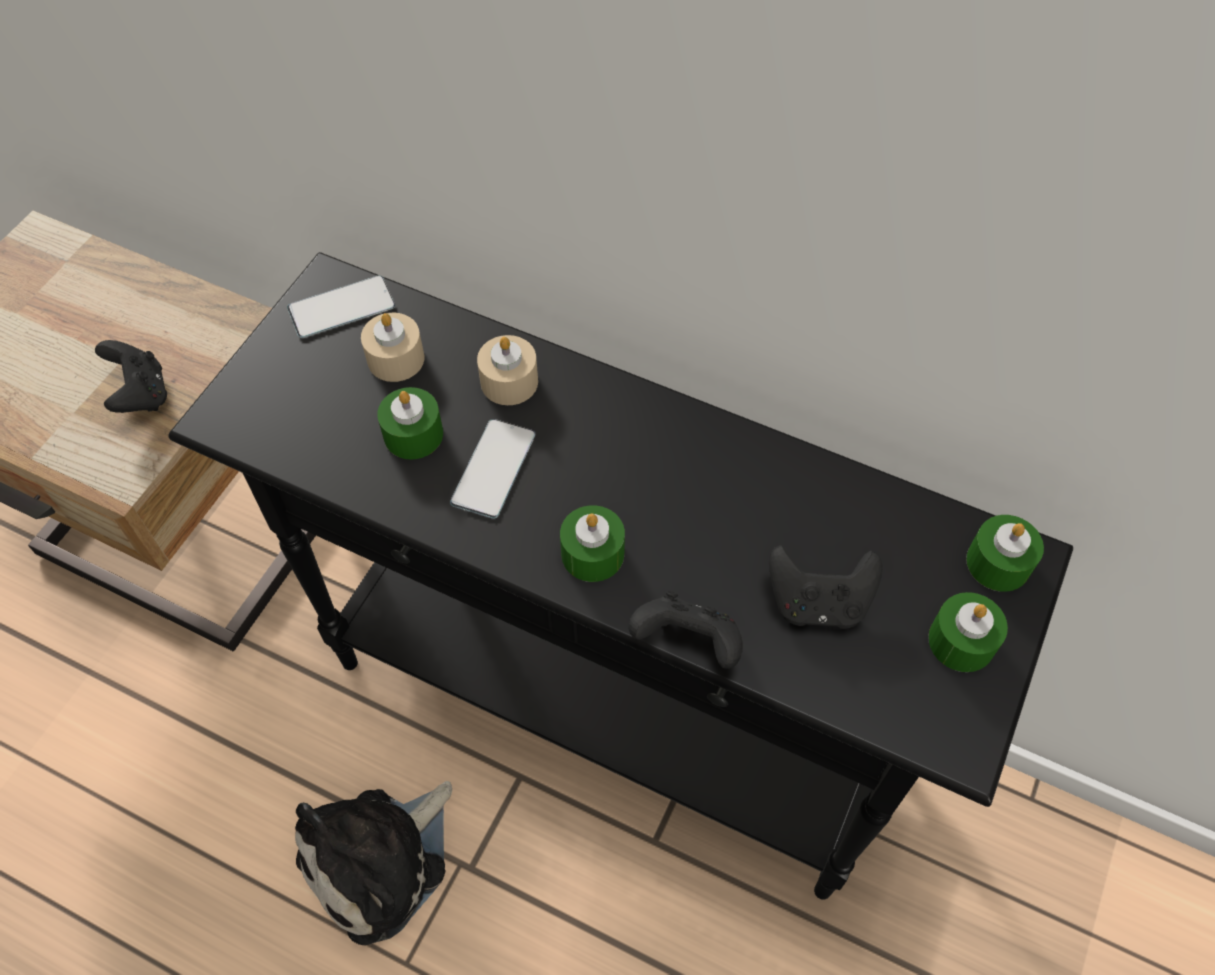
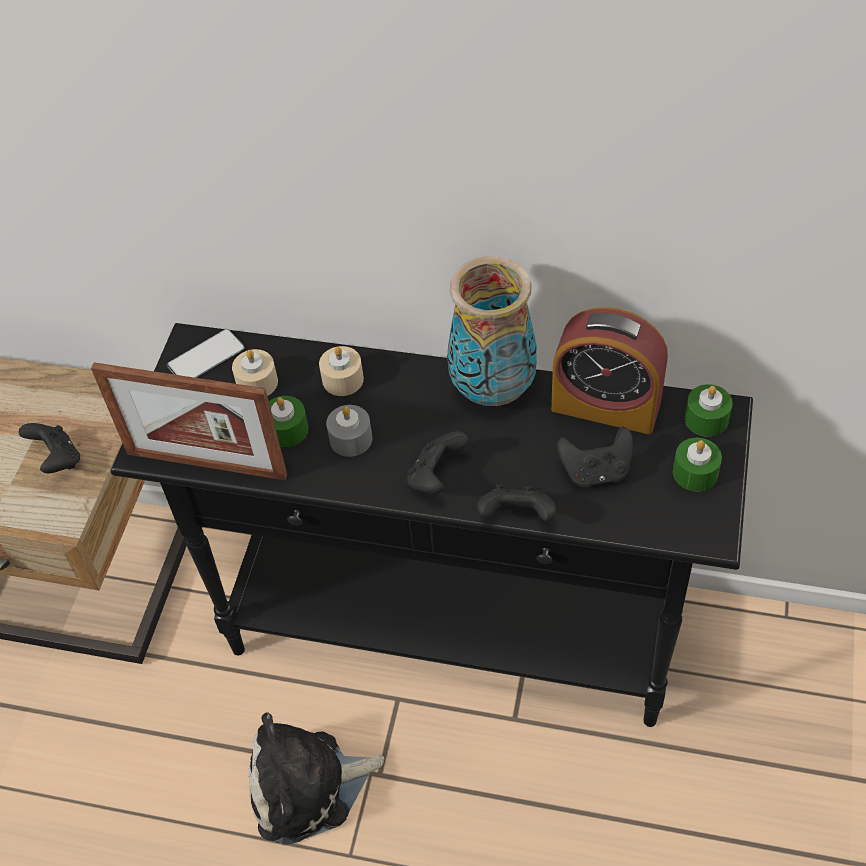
camera: 10 degrees left, 5 degrees down
plush toy [295,781,452,945] -> plush toy turned 45 degrees clockwise [249,712,384,845]
phone [450,419,535,519] -> grey candle [326,405,372,457]
green candle [560,505,625,582] -> black game controller [407,431,469,494]
none -> picture frame [91,362,287,480]
none -> vase [447,256,537,406]
none -> alarm clock [551,307,668,434]

